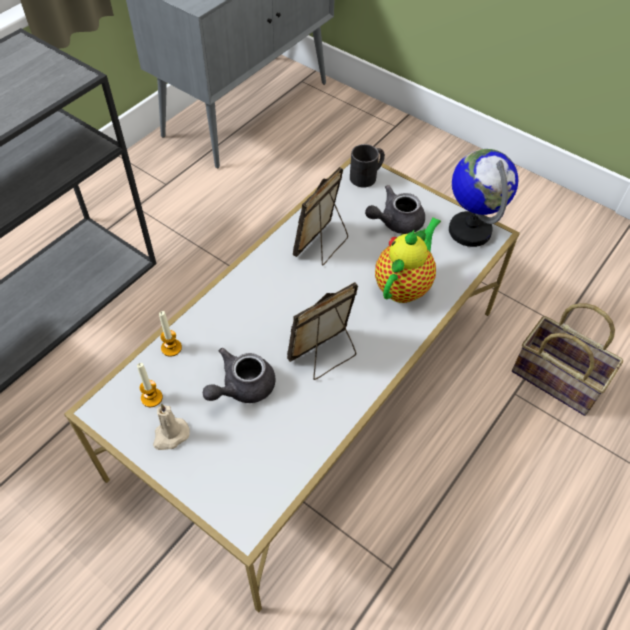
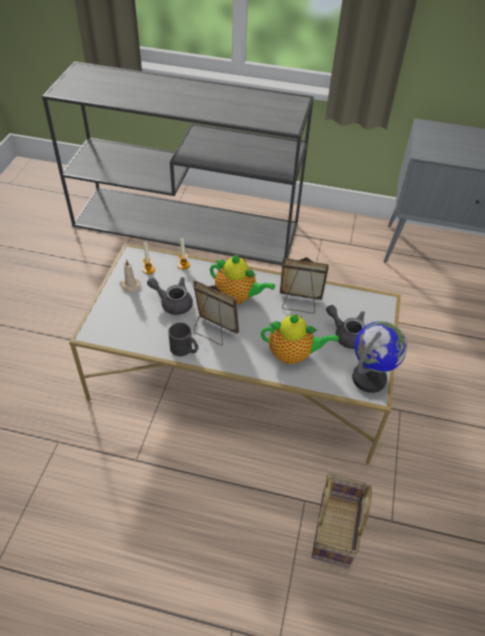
camera: 65 degrees right, 5 degrees down
black mug [350,144,385,188] -> black mug moved to [168,322,198,356]
none -> teapot [210,255,275,304]

